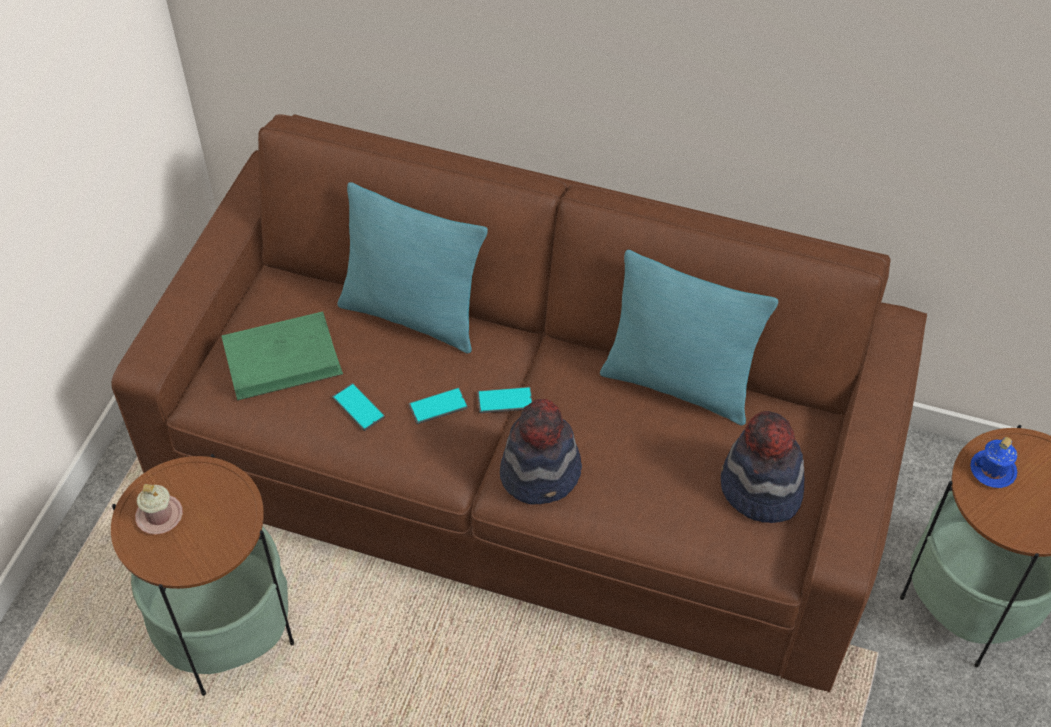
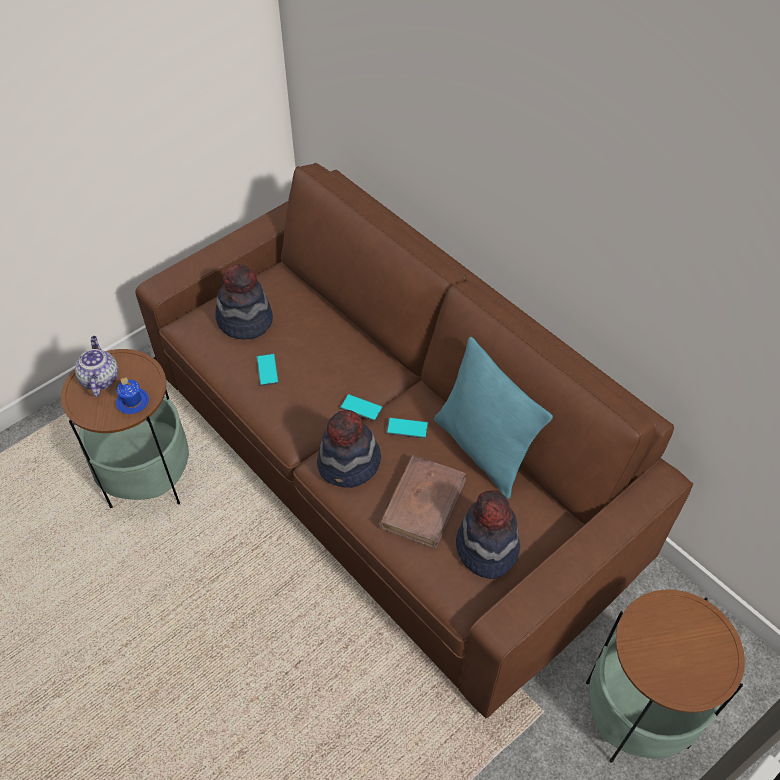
camera: 30 degrees right, 0 degrees up
pink mug [135,484,183,535] -> teapot [75,336,118,397]
green book [221,311,343,400] -> hat [215,264,273,340]
turquoise pillow [337,182,488,353] -> none
phone [409,387,468,424] -> phone moved to [386,417,428,439]
blue mug [970,437,1017,488] -> blue mug moved to [116,377,149,414]
none -> brown book [379,455,467,549]

